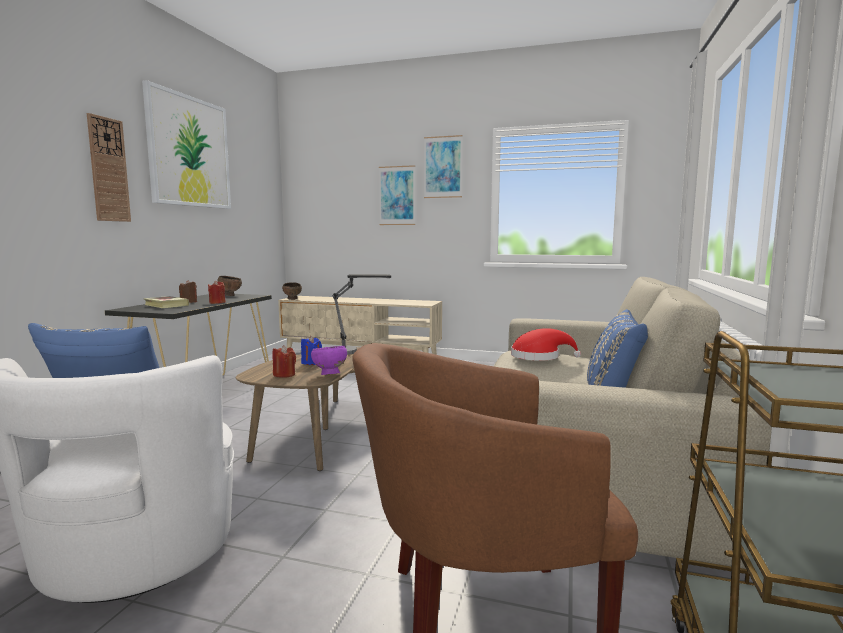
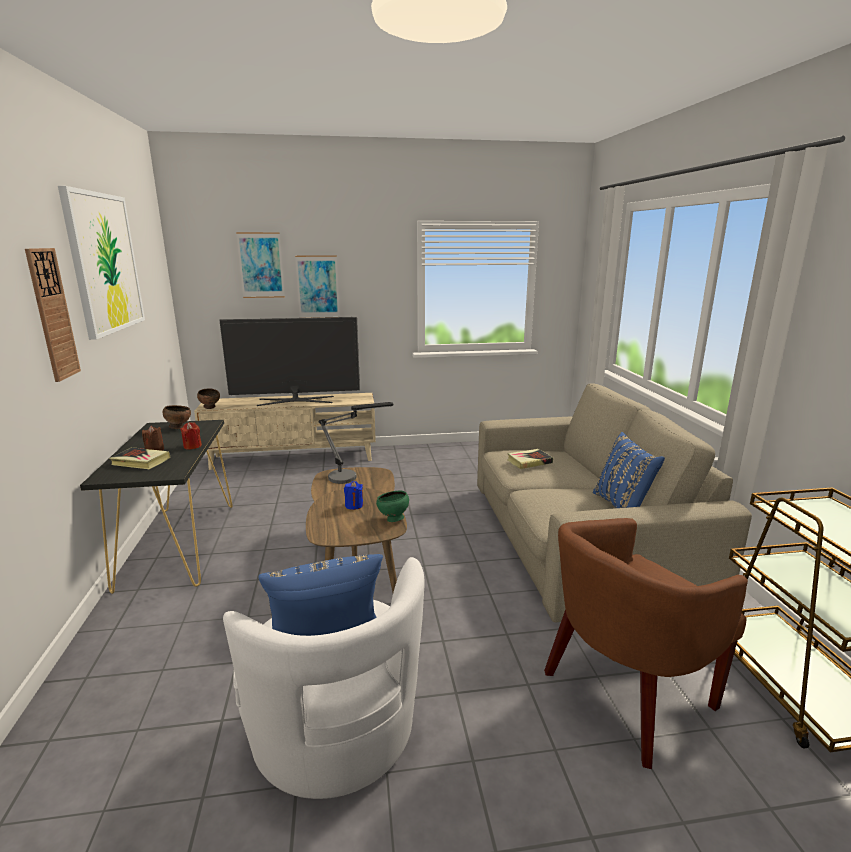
camera: 25 degrees left, 10 degrees up
red candle [272,345,296,378] -> none
purple bowl [311,346,347,375] -> green bowl [376,490,409,522]
picture [424,135,463,198] -> picture moved to [236,232,285,298]
red hat [511,328,581,361] -> book [507,449,553,469]
none -> television [219,317,360,406]

